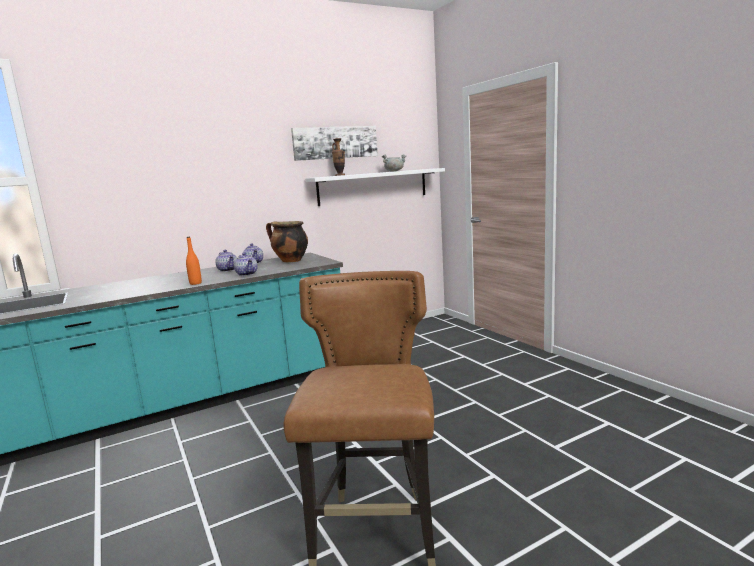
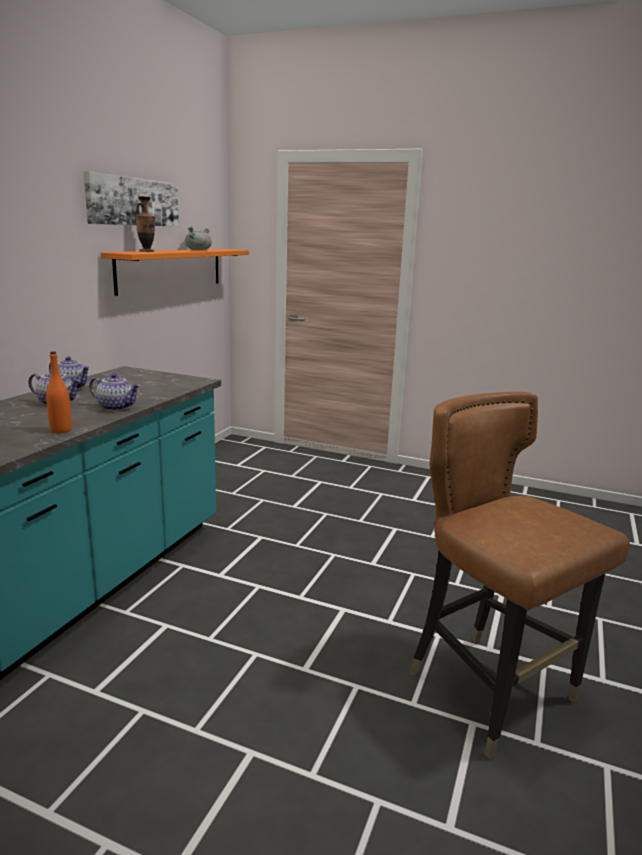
camera: 40 degrees left, 5 degrees up
cooking pot [266,221,308,262] -> none
white shelf [305,168,445,206] -> orange shelf [101,249,249,296]

